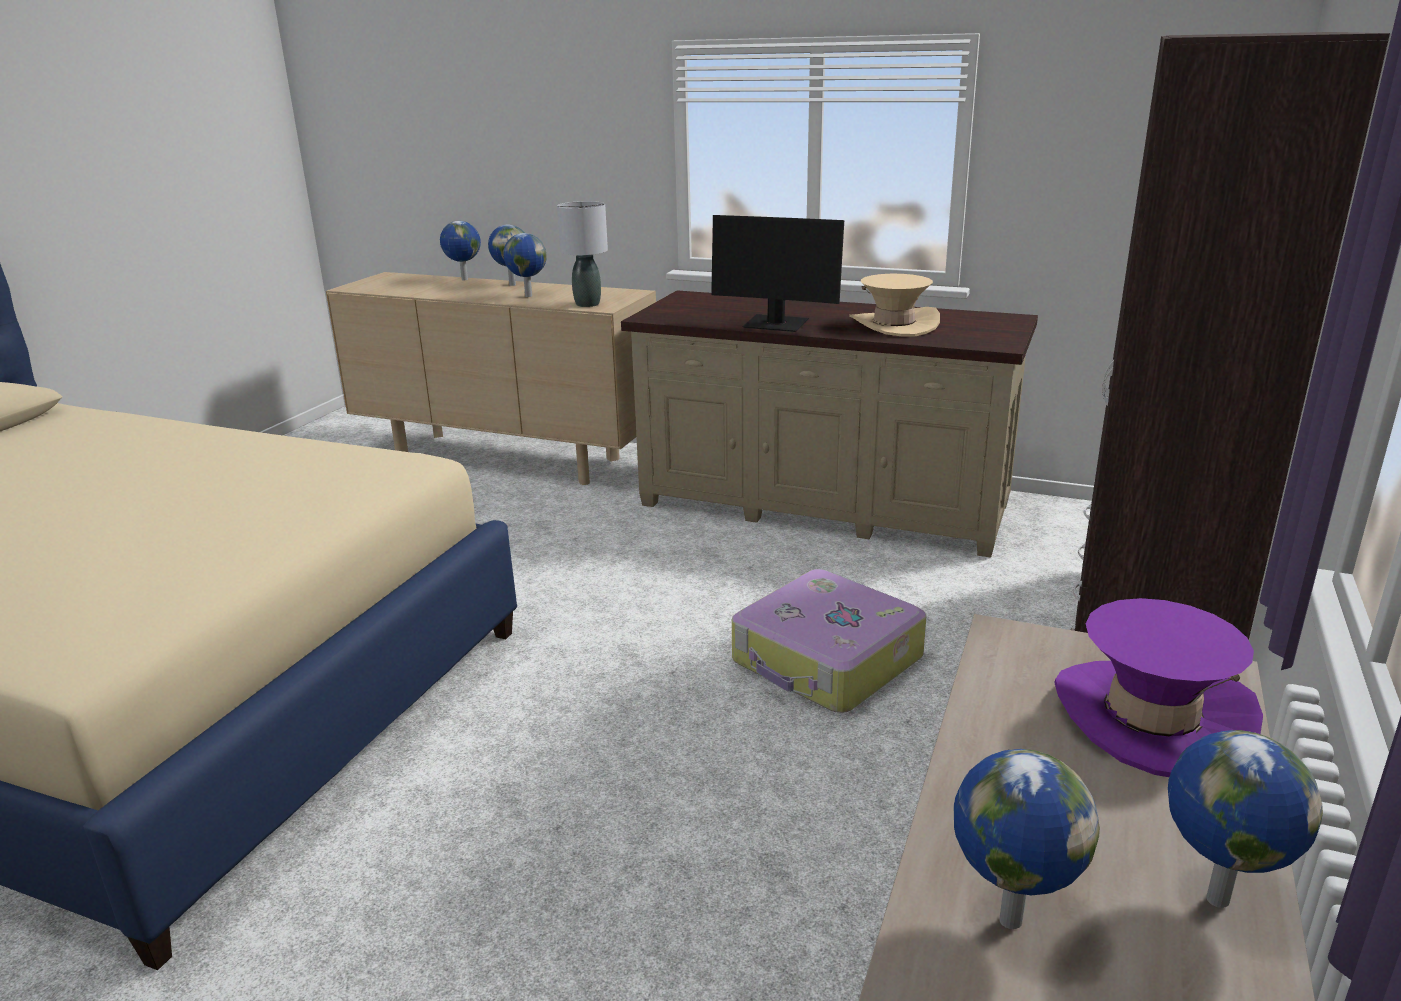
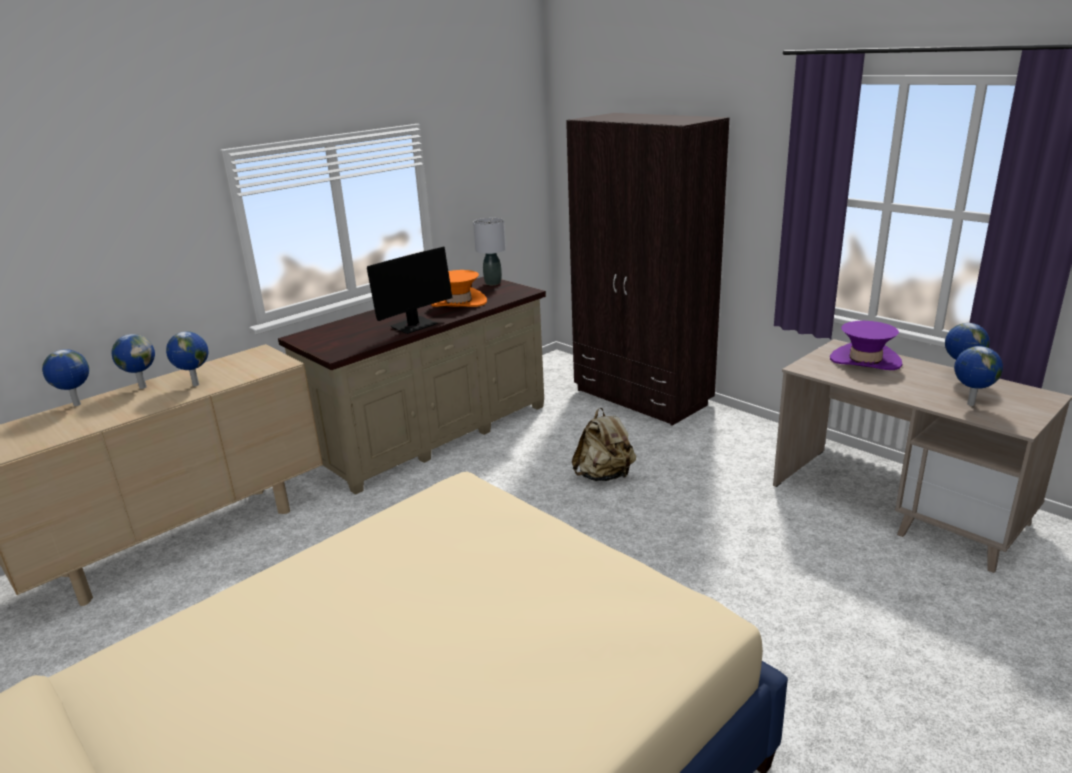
camera: 65 degrees left, 0 degrees up
grey table lamp [557,201,608,307] -> grey table lamp moved to [473,218,506,285]
suitcase [732,569,926,713] -> beige backpack [572,408,636,481]
beige hat [849,274,940,337] -> orange hat [431,270,487,307]

